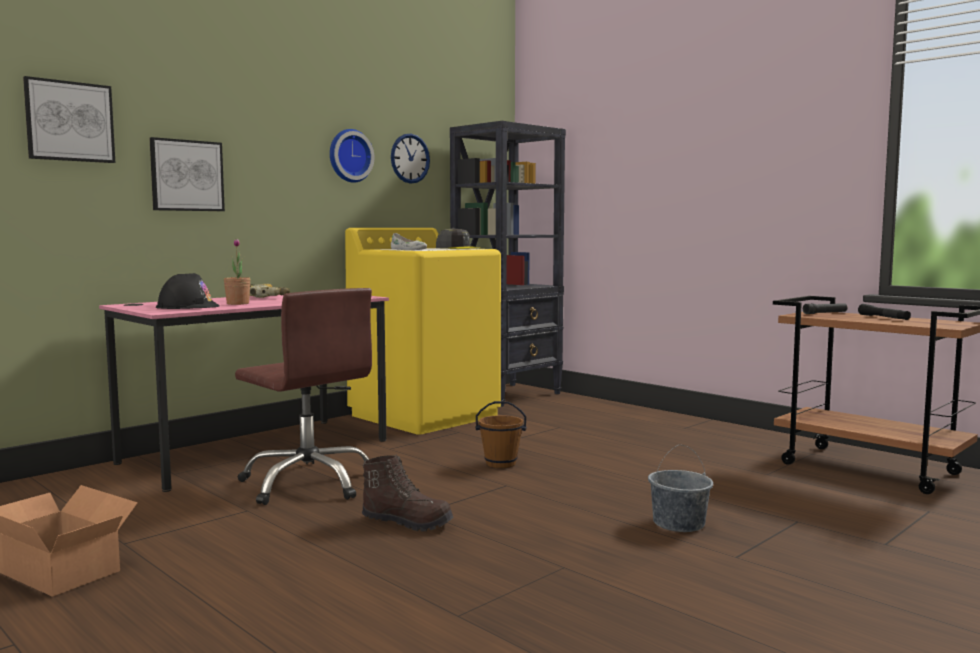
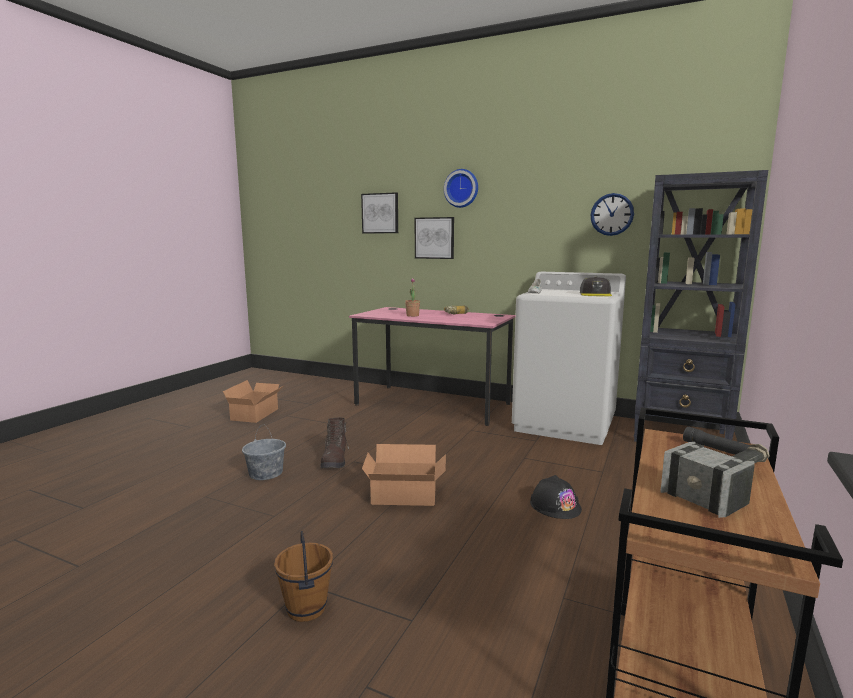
camera: 70 degrees right, 5 degrees up
black hard hat [156,273,220,309] -> black hard hat moved to [530,475,582,519]
brown office chair [235,288,372,505] -> none
wall clock [330,129,374,183] -> wall clock moved to [444,169,478,208]
yellow washing machine [345,228,501,435] -> white washing machine [512,272,626,445]
brown bucket [475,401,527,468] -> brown bucket moved to [274,531,333,622]
grey bucket [648,445,713,532] -> grey bucket moved to [242,425,286,480]
black flashlight [858,304,911,320] -> hammer [660,442,770,518]
none -> cardboard box [362,444,446,506]

